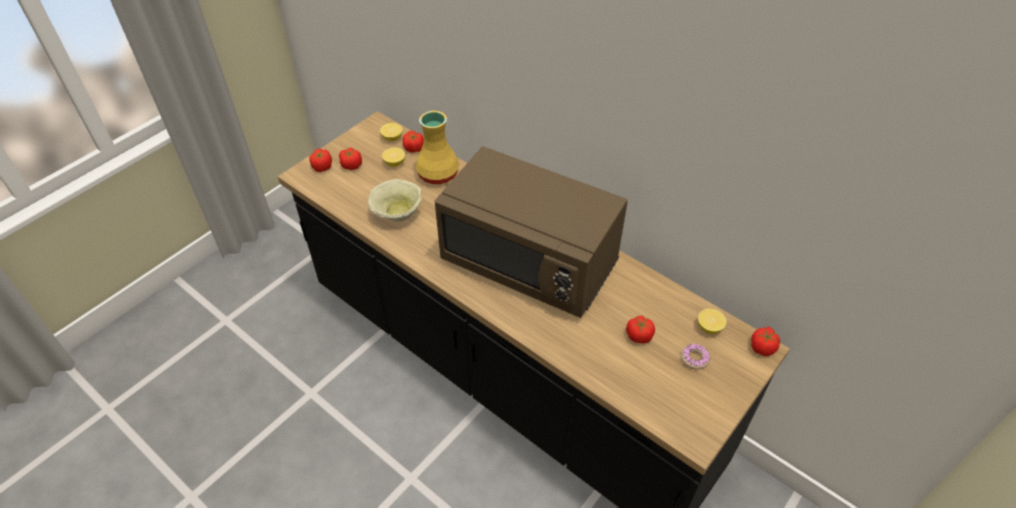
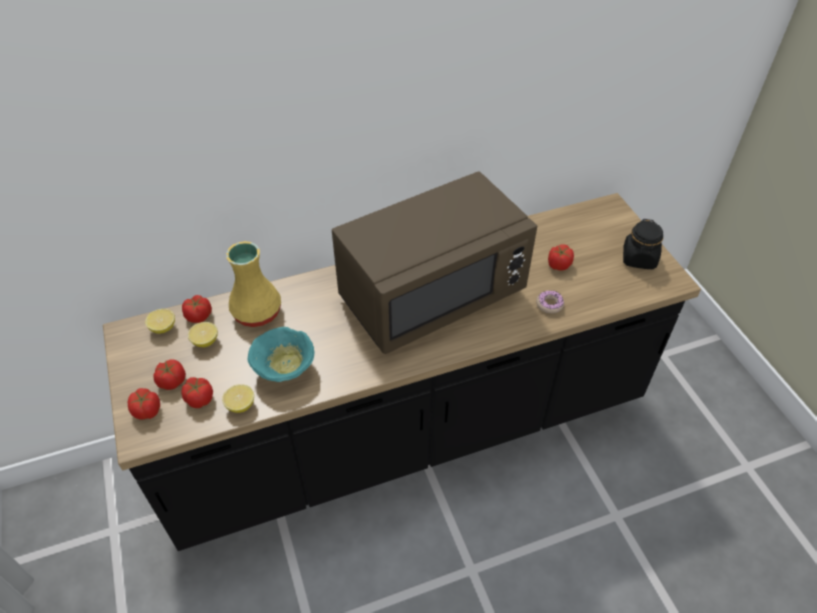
camera: 60 degrees left, 0 degrees up
beige bowl [368,179,422,222] -> turquoise bowl [248,327,315,382]
donut [681,343,710,370] -> donut moved to [536,290,564,314]
lemon [698,309,727,334] -> lemon moved to [222,384,254,413]
tomato [751,327,780,356] -> tomato moved to [181,377,213,408]
none -> black jar [623,219,663,269]

